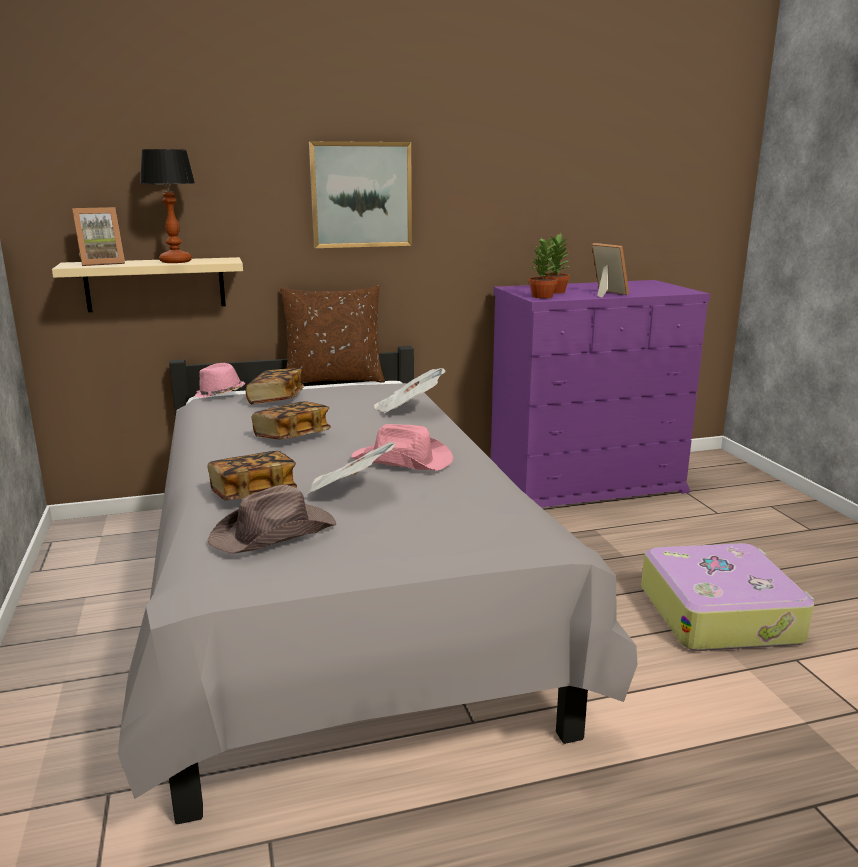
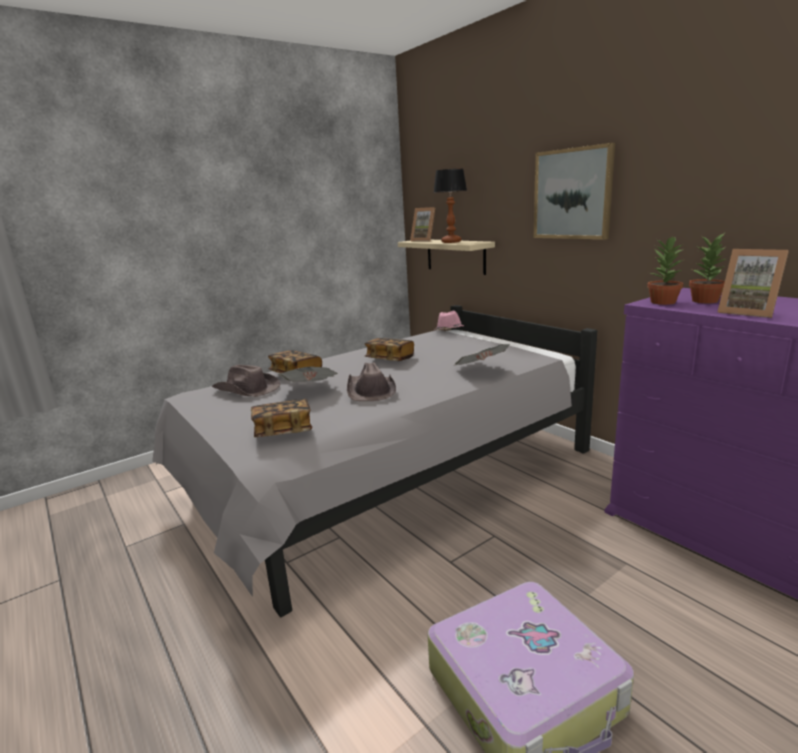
camera: 70 degrees right, 0 degrees up
book [246,368,304,404] -> book moved to [251,399,312,437]
brown pillow [280,285,385,383] -> none
pink hat [351,424,453,471] -> brown hat [347,363,396,401]
picture frame [592,243,629,298] -> picture frame turned 105 degrees clockwise [718,249,789,318]

